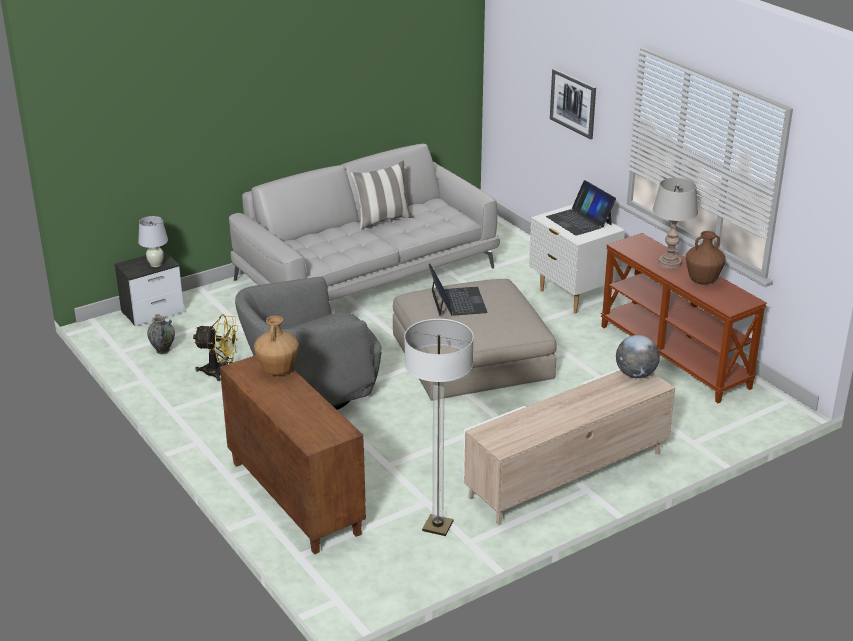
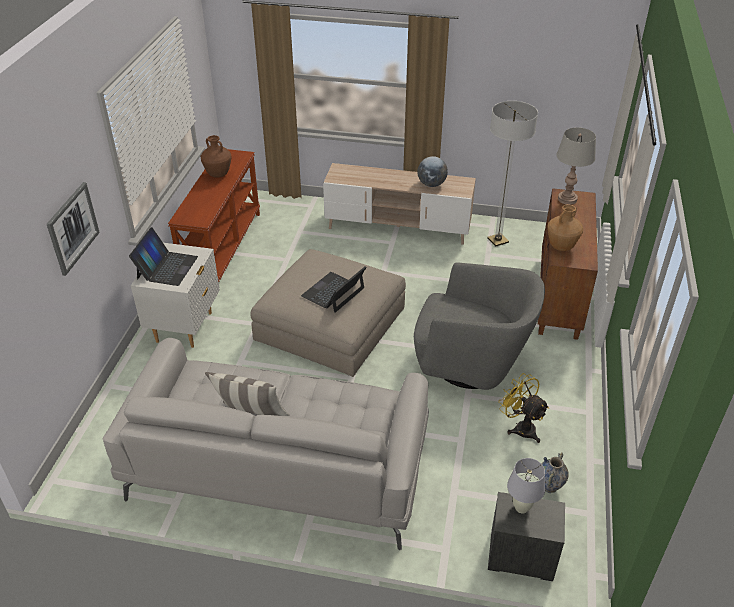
camera: 135 degrees left, 10 degrees up
globe [616,335,660,378] -> globe moved to [417,156,448,187]
grey table lamp [653,178,698,269] -> grey table lamp moved to [556,127,596,205]

